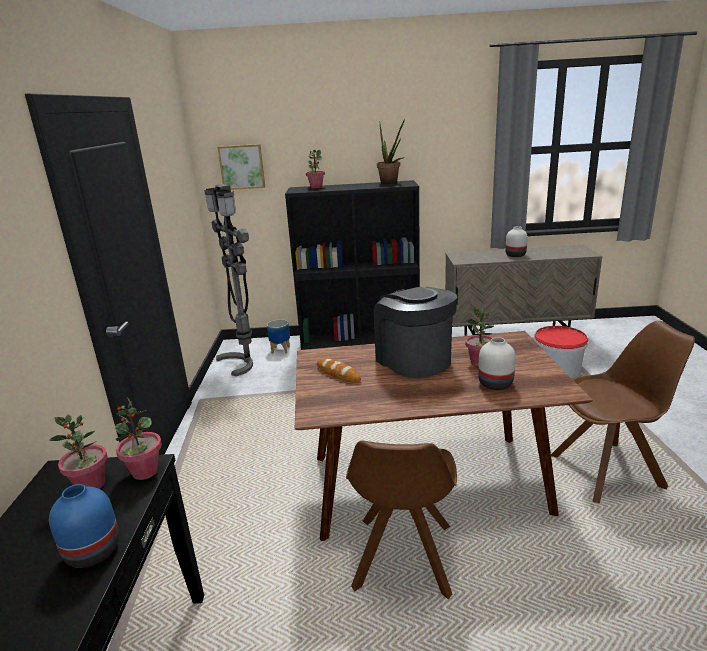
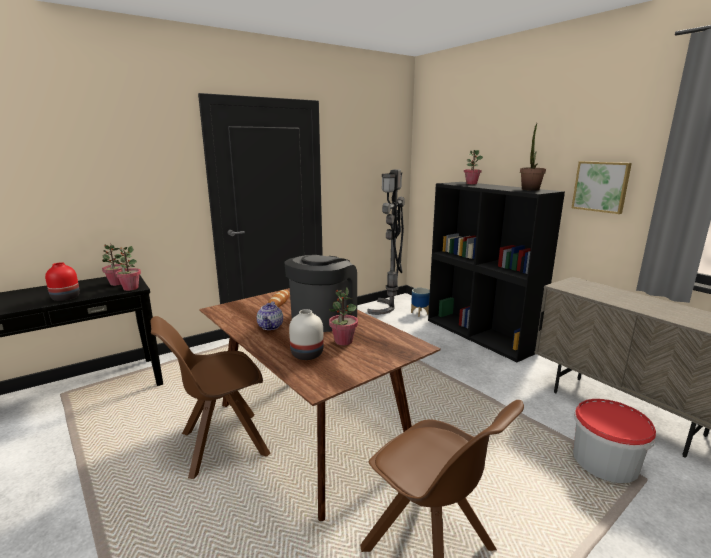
camera: 55 degrees right, 5 degrees down
blue vase [49,484,119,568] -> red vase [45,262,80,301]
picture [217,144,265,190] -> picture moved to [572,161,632,214]
white vase [505,226,528,257] -> none
none -> teapot [257,301,283,330]

